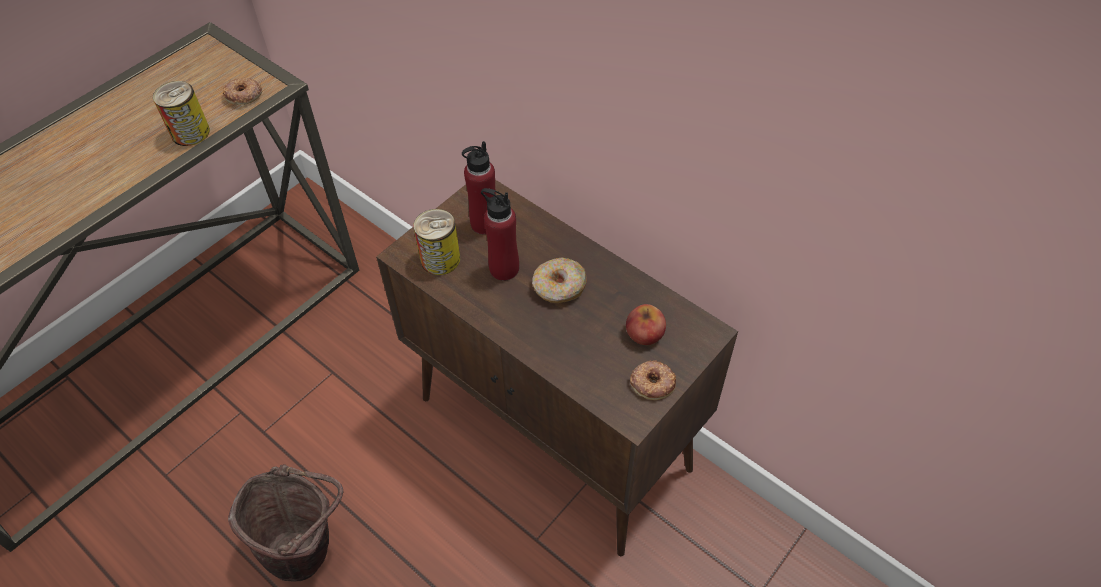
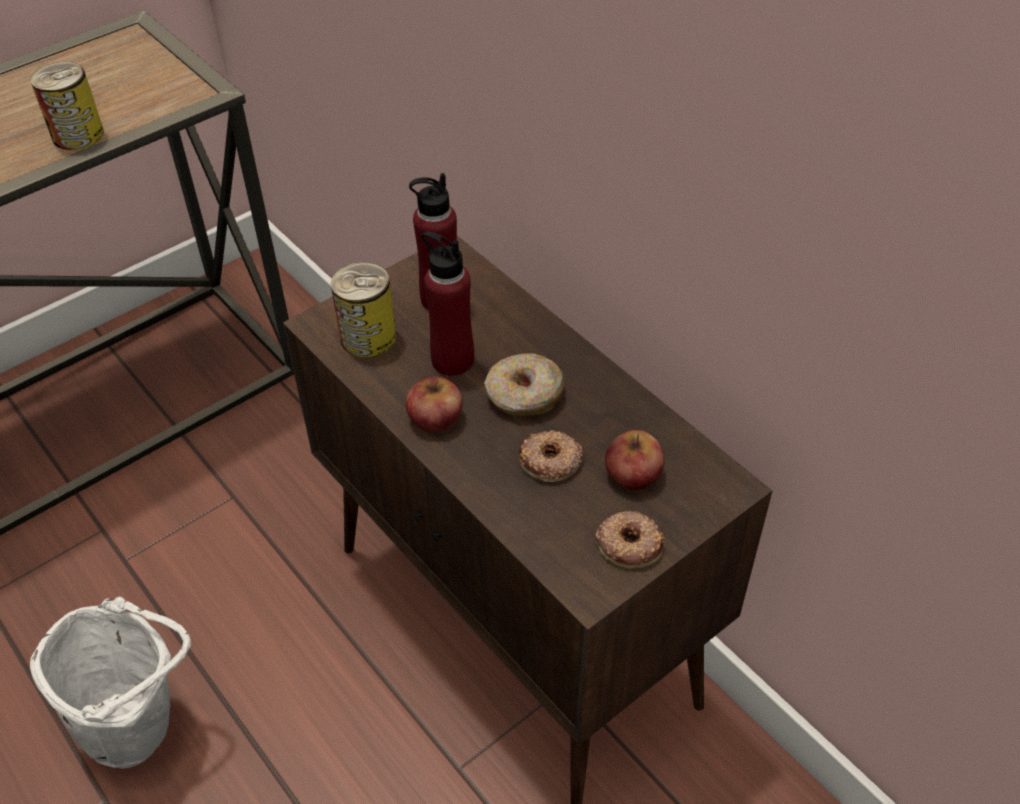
camera: 10 degrees right, 5 degrees down
donut [223,77,262,105] -> donut moved to [519,430,583,482]
brown bucket [228,464,344,582] -> white bucket [30,596,191,769]
none -> apple [406,376,463,432]

